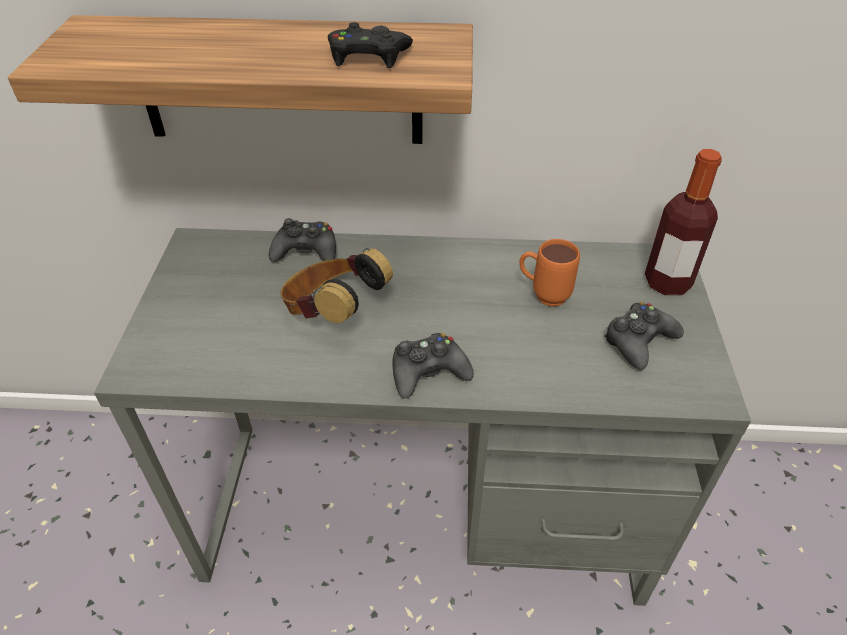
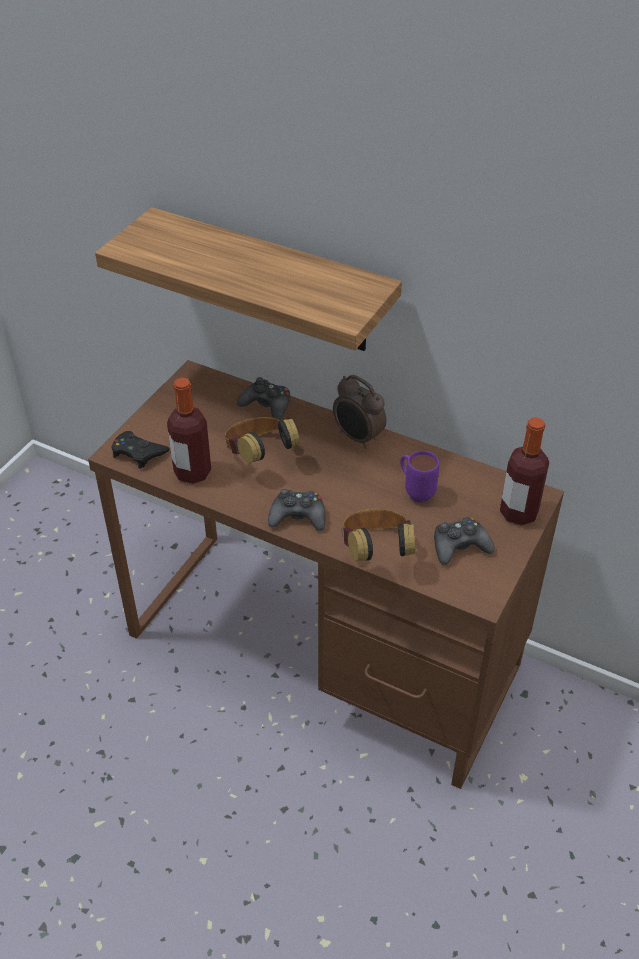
camera: 25 degrees right, 0 degrees up
grey desk [94,228,751,606] -> brown desk [88,360,564,789]
black game controller [328,22,413,68] -> black game controller moved to [111,431,170,469]
orange mug [520,239,580,307] -> purple mug [400,451,439,503]
none -> bottle [167,377,211,484]
none -> alarm clock [333,375,387,449]
none -> headphones [342,509,415,561]

